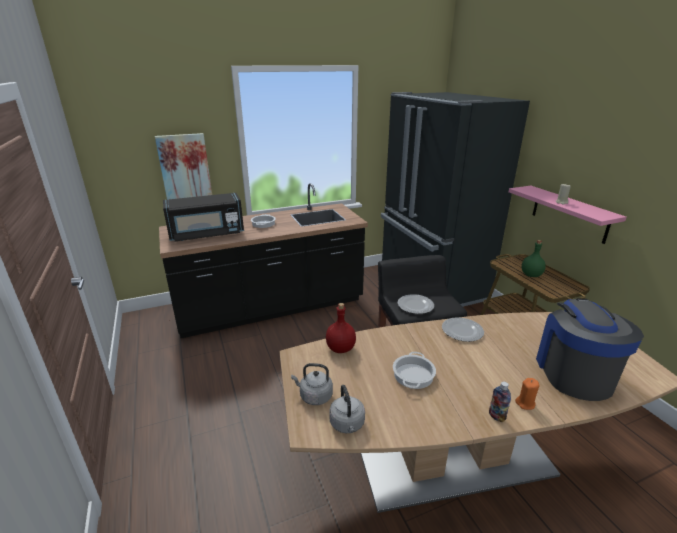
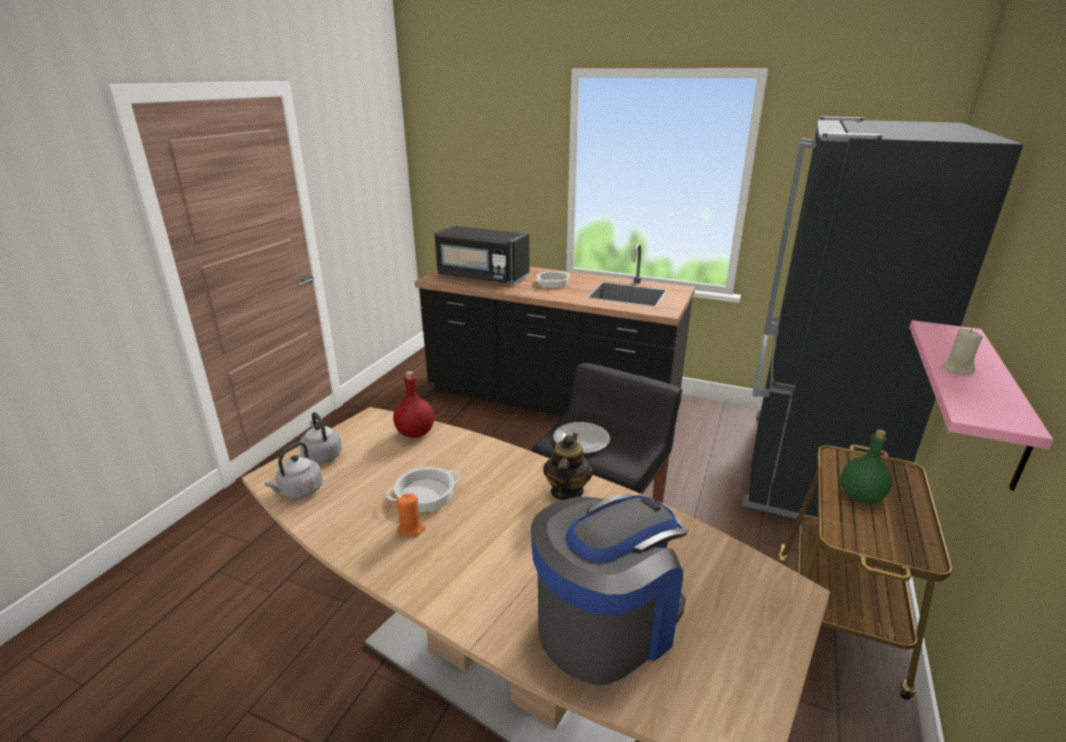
camera: 45 degrees right, 0 degrees up
picture [155,133,212,200] -> none
plate [442,317,484,342] -> teapot [543,433,593,500]
bottle [489,381,511,422] -> none
orange candle [515,378,539,410] -> orange candle moved to [396,494,425,537]

